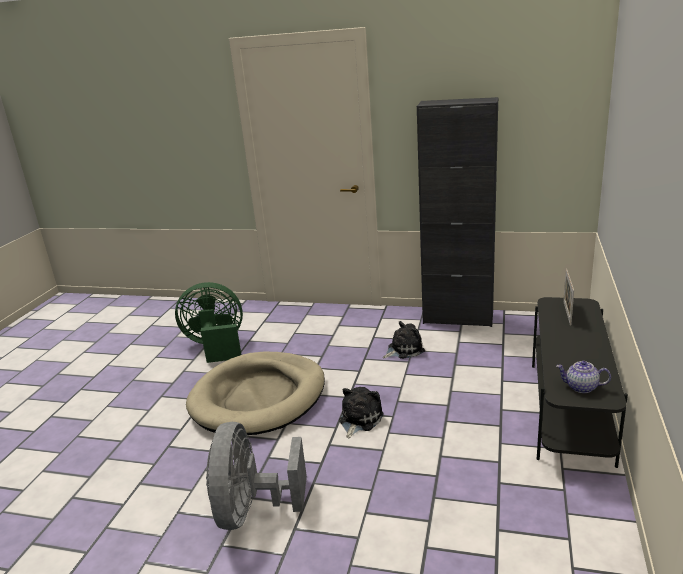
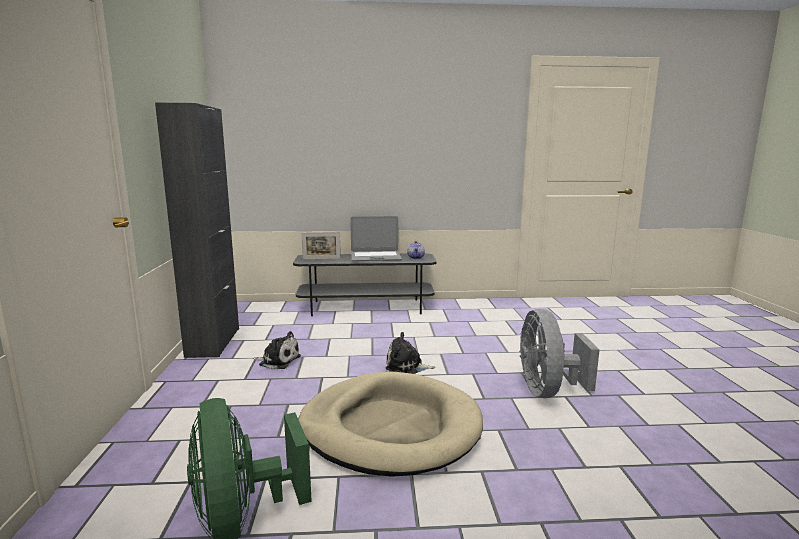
camera: 110 degrees left, 10 degrees down
grey fan [206,422,307,530] -> grey fan turned 105 degrees clockwise [519,309,600,398]
plush toy [383,321,425,359] -> plush toy turned 150 degrees clockwise [252,331,301,369]
none -> laptop [350,216,402,261]

